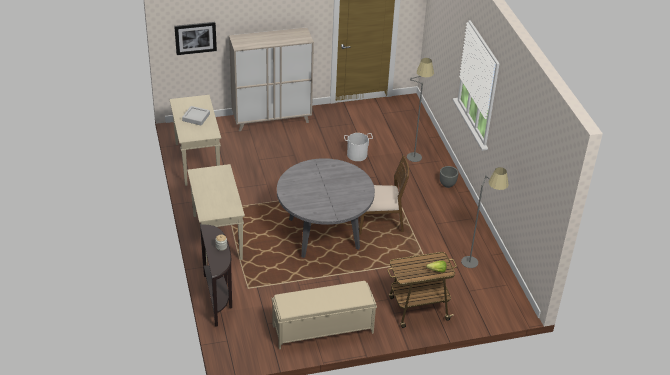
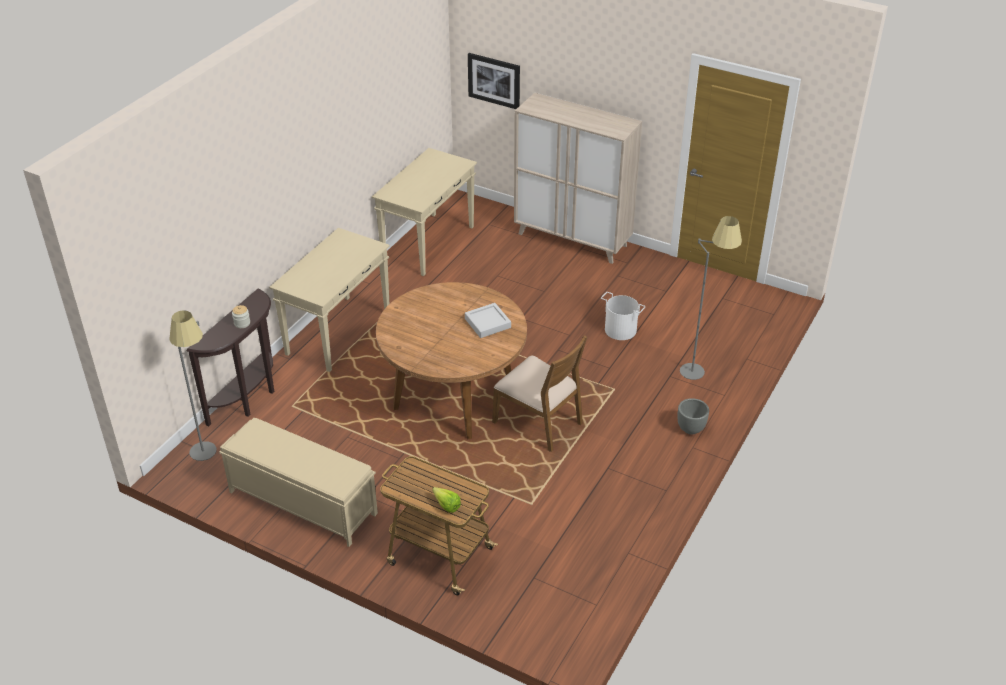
camera: 45 degrees right, 0 degrees up
grey tray [182,106,210,126] -> grey tray moved to [465,303,511,338]
grey dining table [277,158,375,258] -> brown dining table [376,282,527,440]
grey floor lamp [461,167,509,268] -> grey floor lamp moved to [169,310,217,461]

